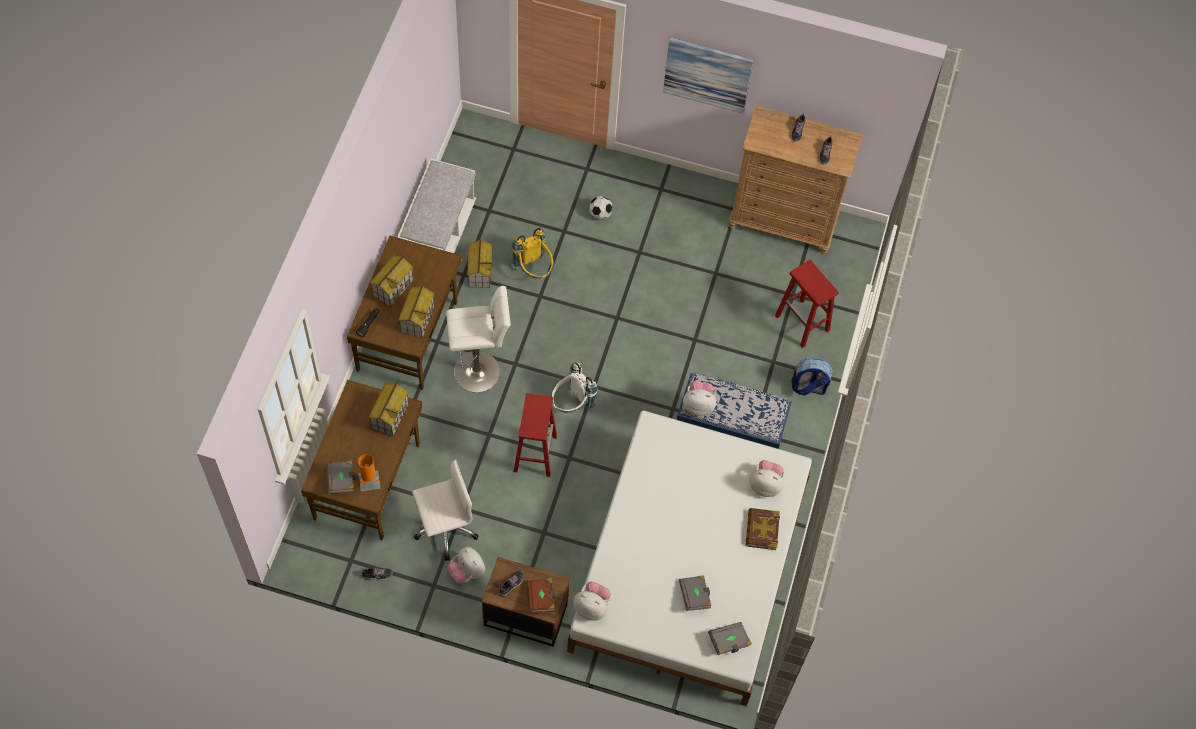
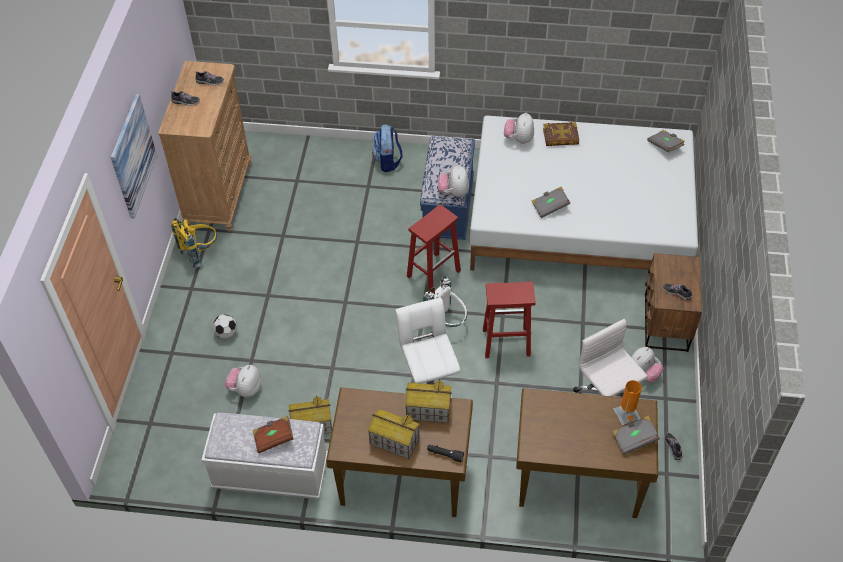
camera: 95 degrees left, 10 degrees down
toy house [368,383,409,437] -> none
yellow backpack [511,228,554,279] -> yellow backpack moved to [171,218,217,268]
brown book [526,578,555,613] -> brown book moved to [253,416,294,453]
plush toy [573,582,611,621] -> plush toy moved to [225,365,261,397]
grey book [679,575,711,611] -> grey book moved to [532,187,570,218]
red stool [775,260,839,348] -> red stool moved to [407,204,461,293]

